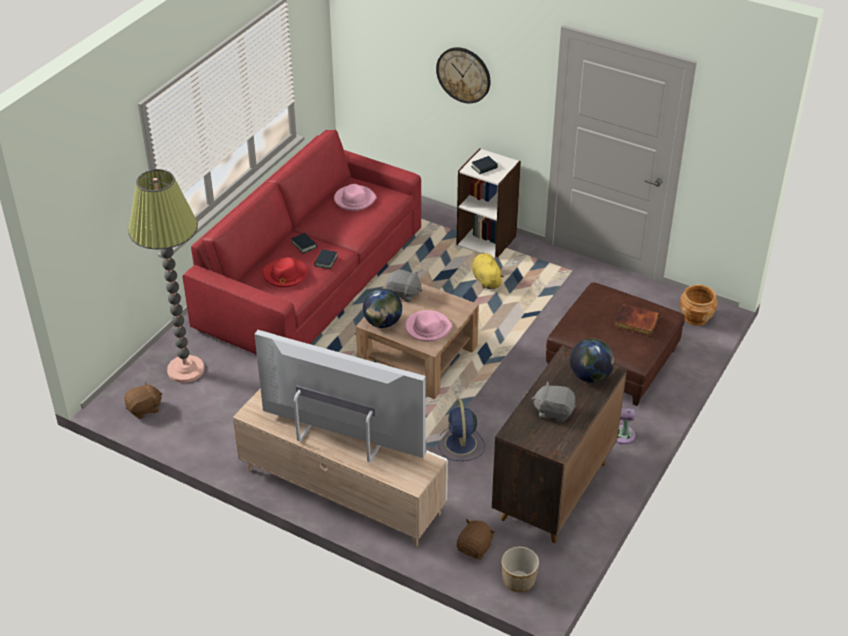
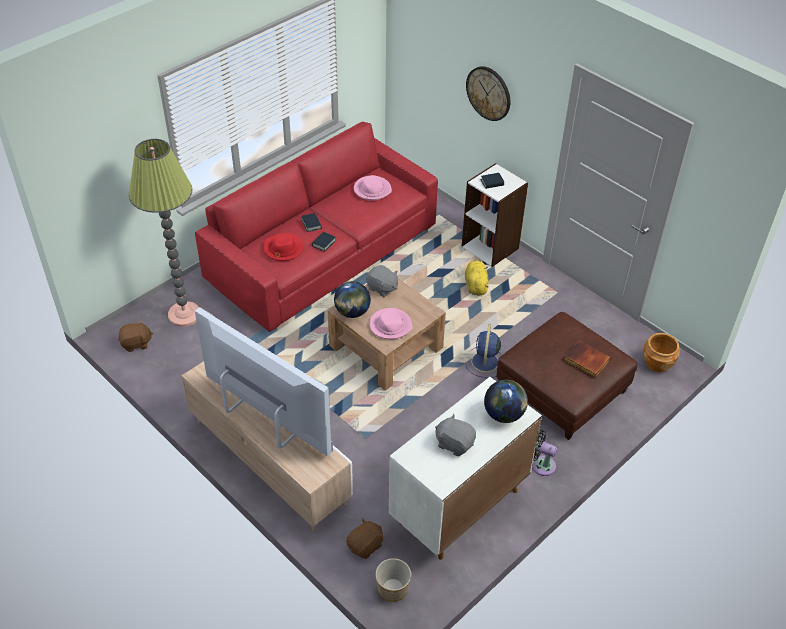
camera: 15 degrees right, 5 degrees up
blue fan [438,399,485,461] -> blue fan moved to [466,324,502,378]
brown cabinet [492,346,627,543] -> white cabinet [389,377,542,560]

